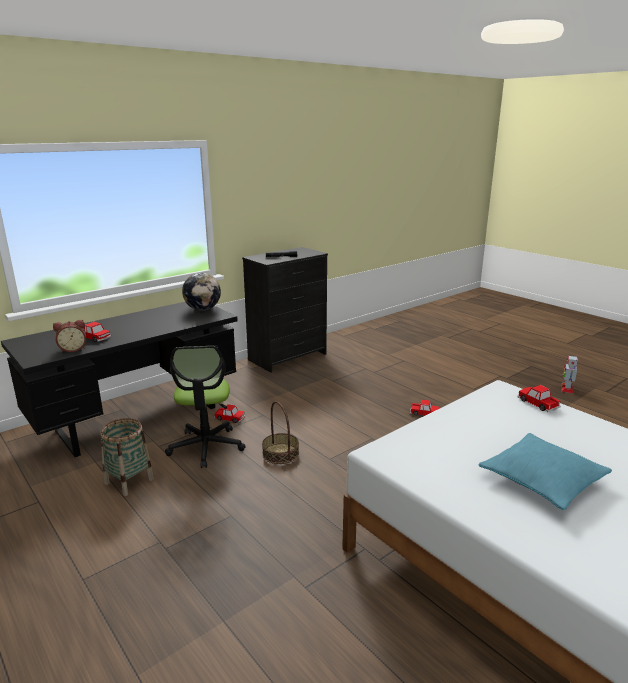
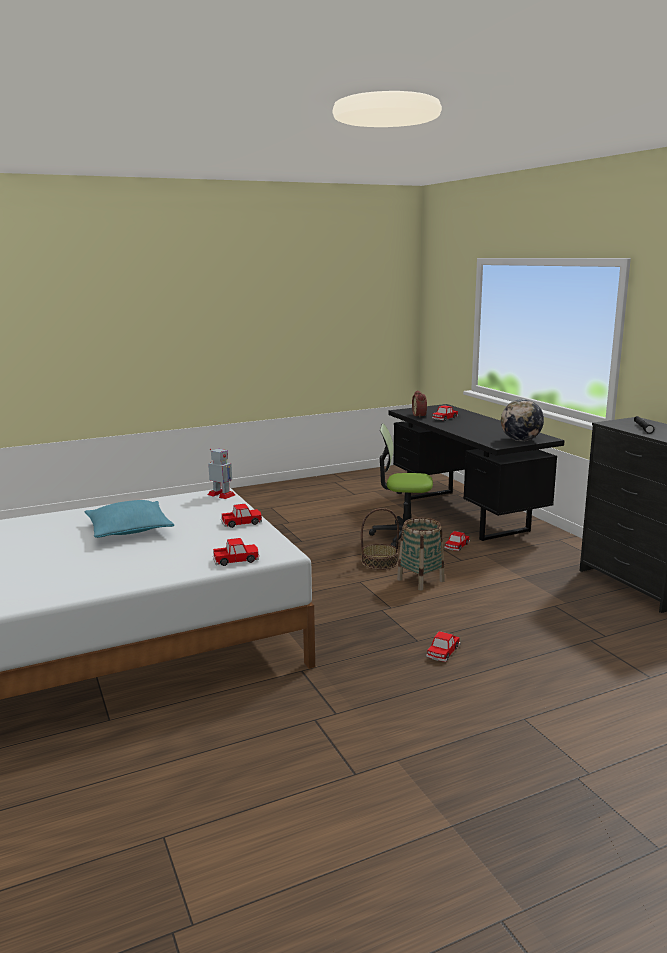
camera: 105 degrees right, 5 degrees down
basket [100,418,154,496] -> basket moved to [397,517,445,591]
toy robot [561,356,578,393] -> toy robot moved to [208,449,235,499]
none -> toy car [221,504,262,528]

